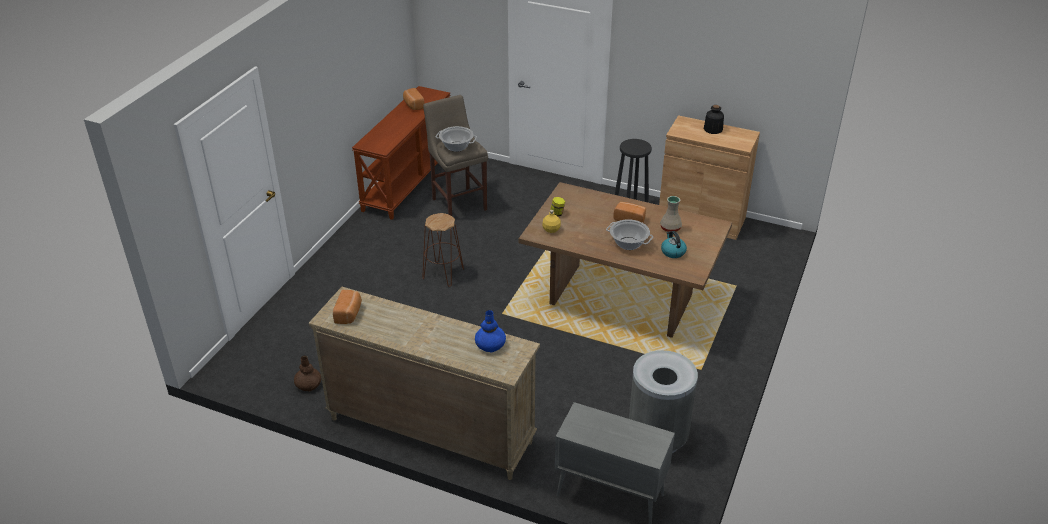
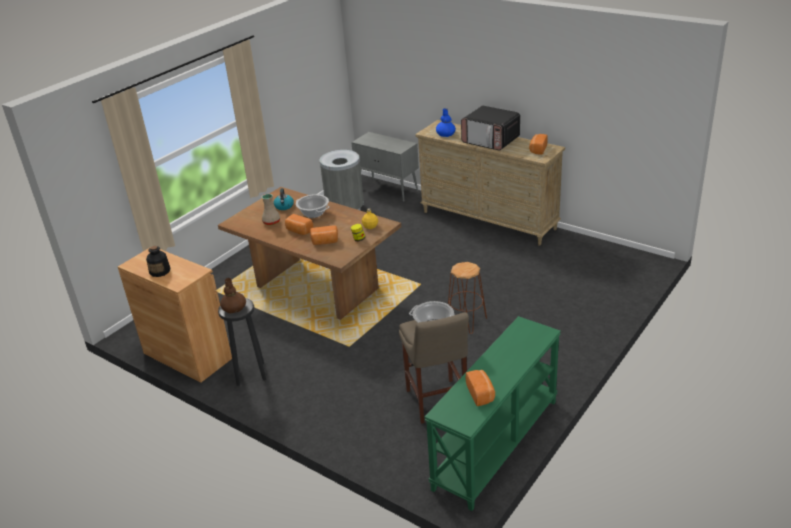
camera: 165 degrees left, 5 degrees down
brown vase [294,356,321,392] -> brown vase moved to [220,278,246,314]
brown console table [352,86,450,220] -> green console table [425,316,561,511]
none -> bread [310,225,338,245]
none -> microwave [461,106,520,151]

